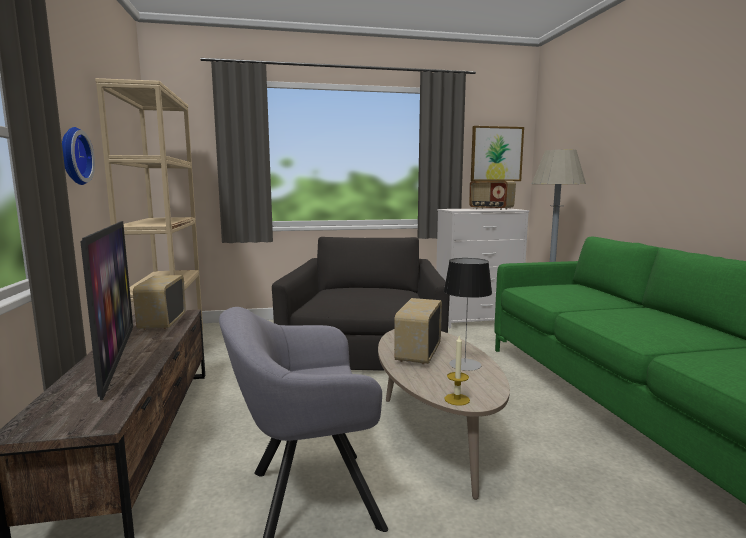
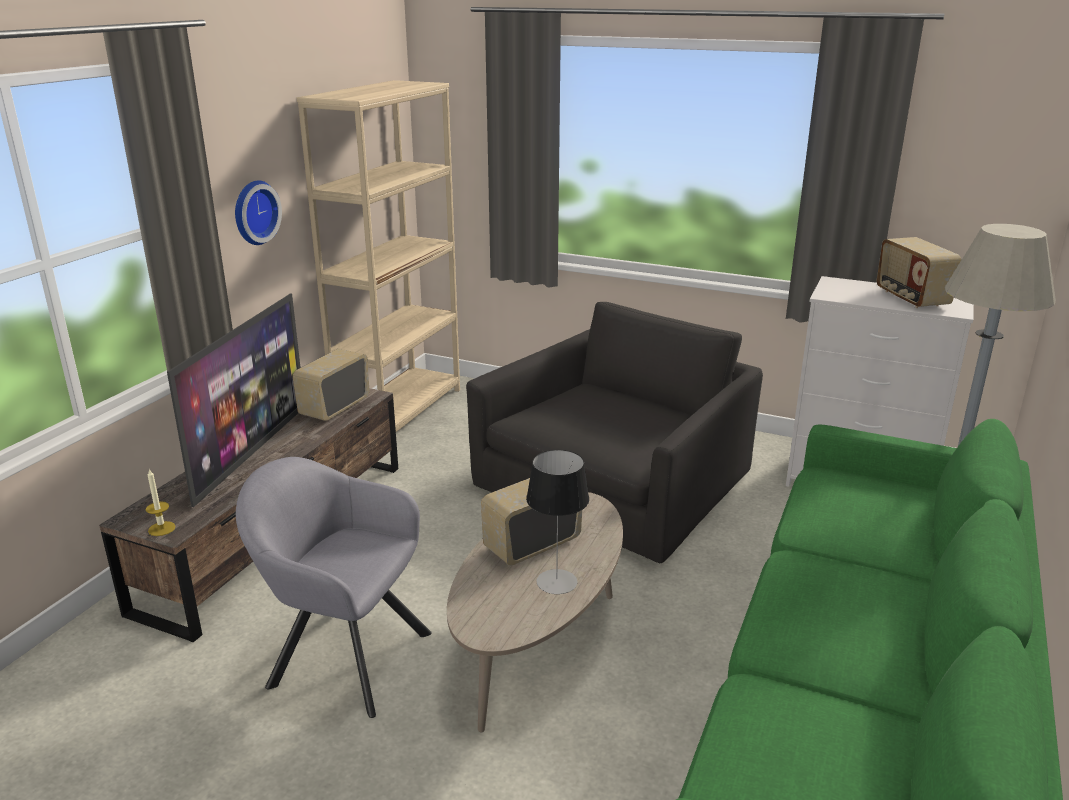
camera: 35 degrees right, 15 degrees up
candle [444,335,470,406] -> candle moved to [146,469,176,536]
picture [471,126,524,181] -> none

